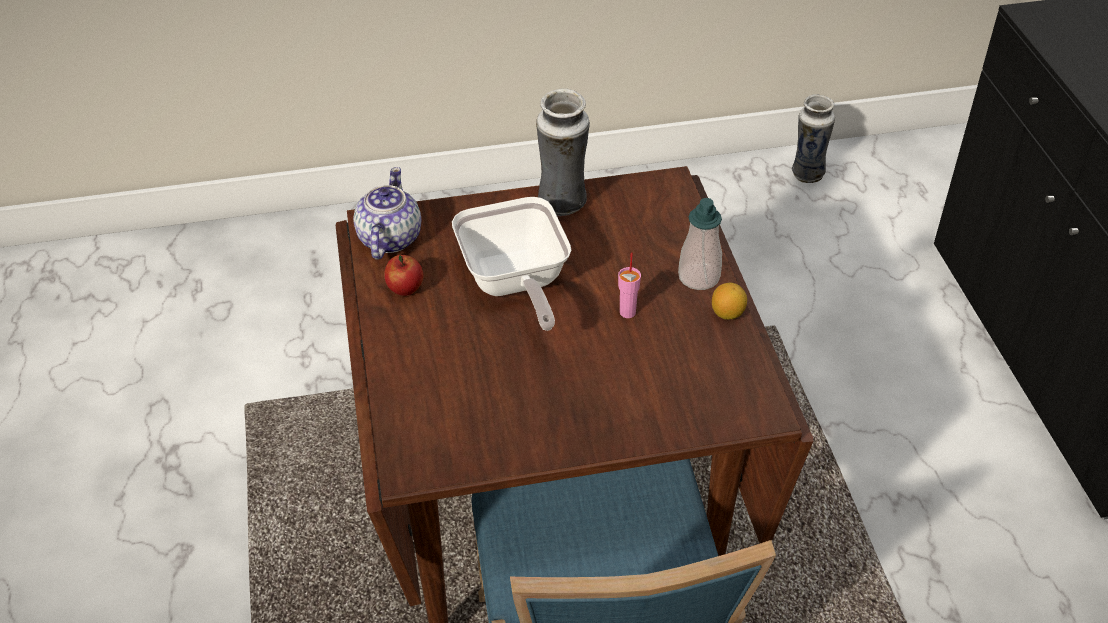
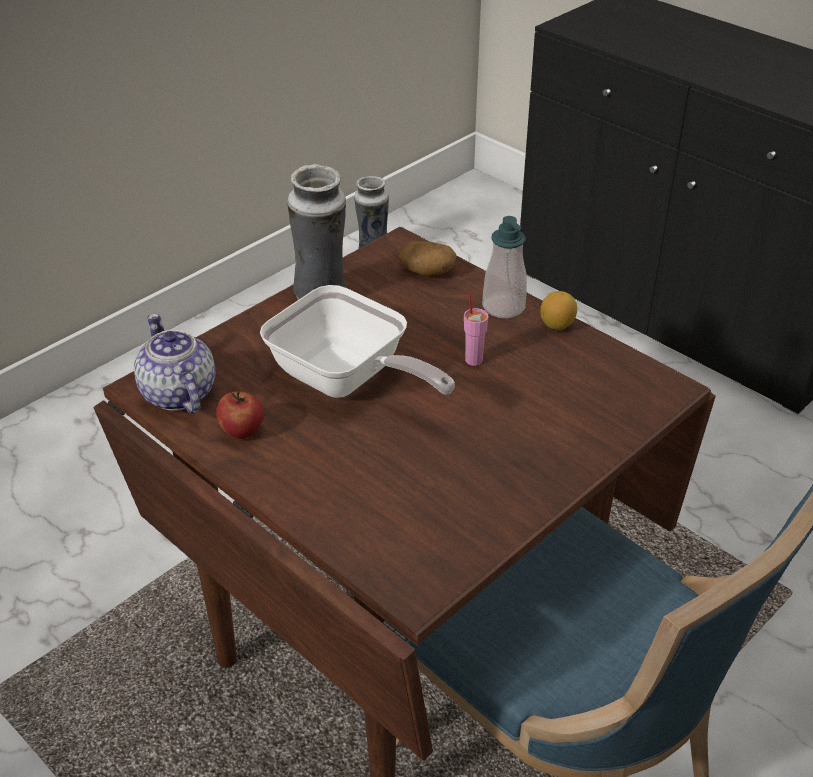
camera: 35 degrees left, 5 degrees down
none -> potato [399,241,457,275]

